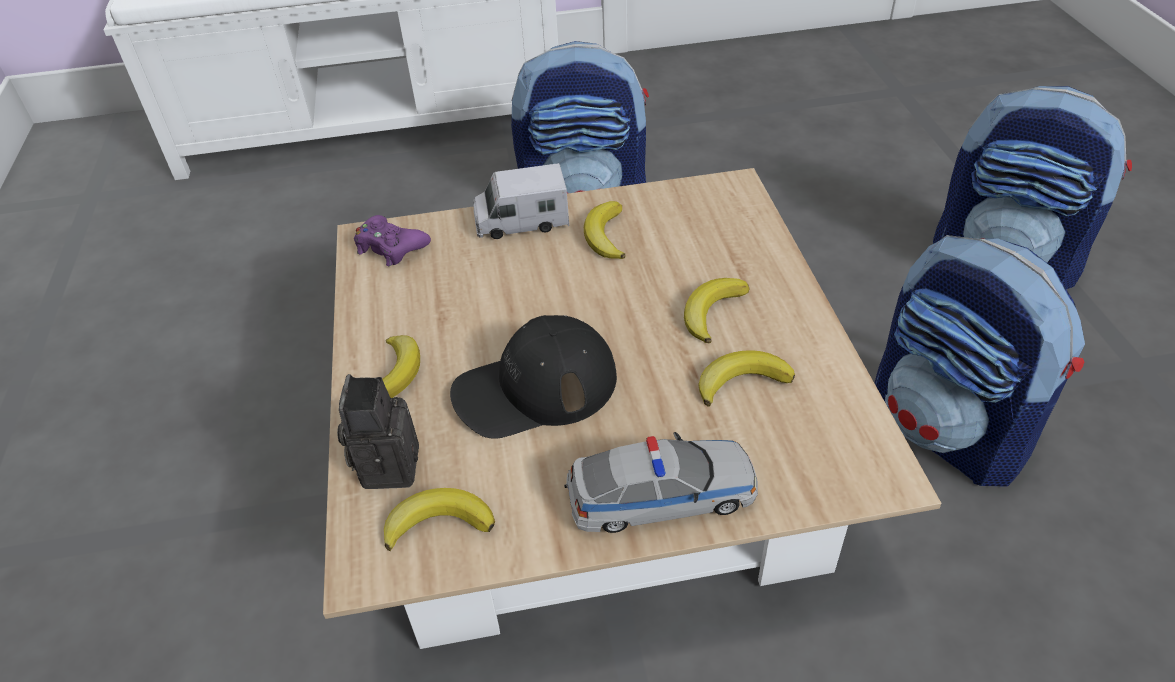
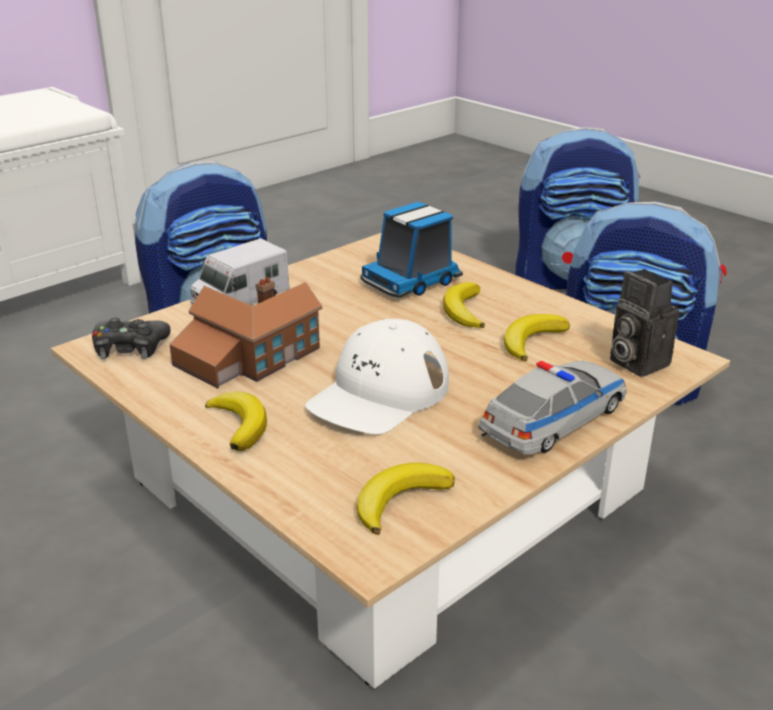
camera: 35 degrees left, 15 degrees down
camera [337,374,419,489] -> camera moved to [610,269,679,377]
purple game controller [354,215,431,266] -> black game controller [92,318,171,359]
black cap [450,315,617,439] -> white cap [305,319,449,435]
banana [584,201,626,259] -> none
none -> toy house [169,277,322,389]
none -> toy truck [360,202,463,298]

